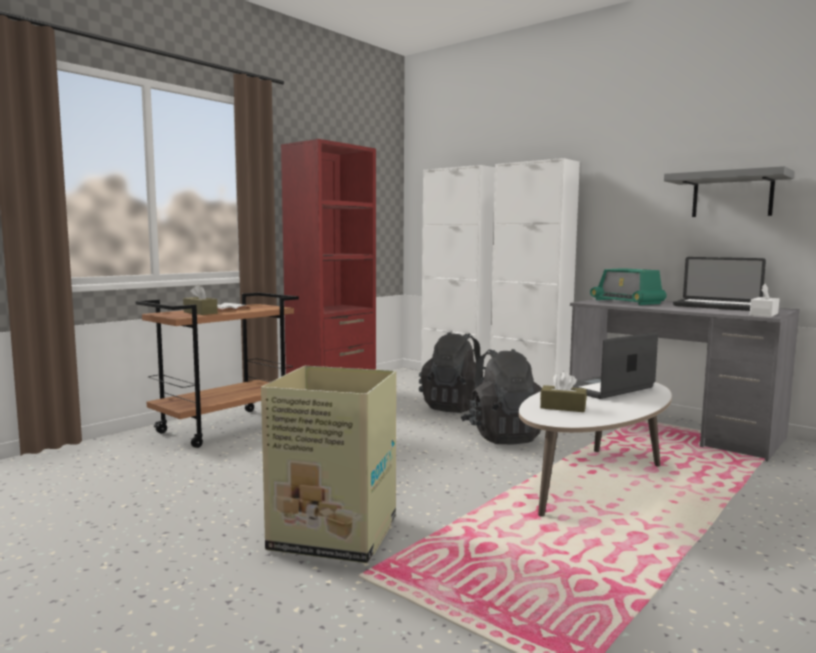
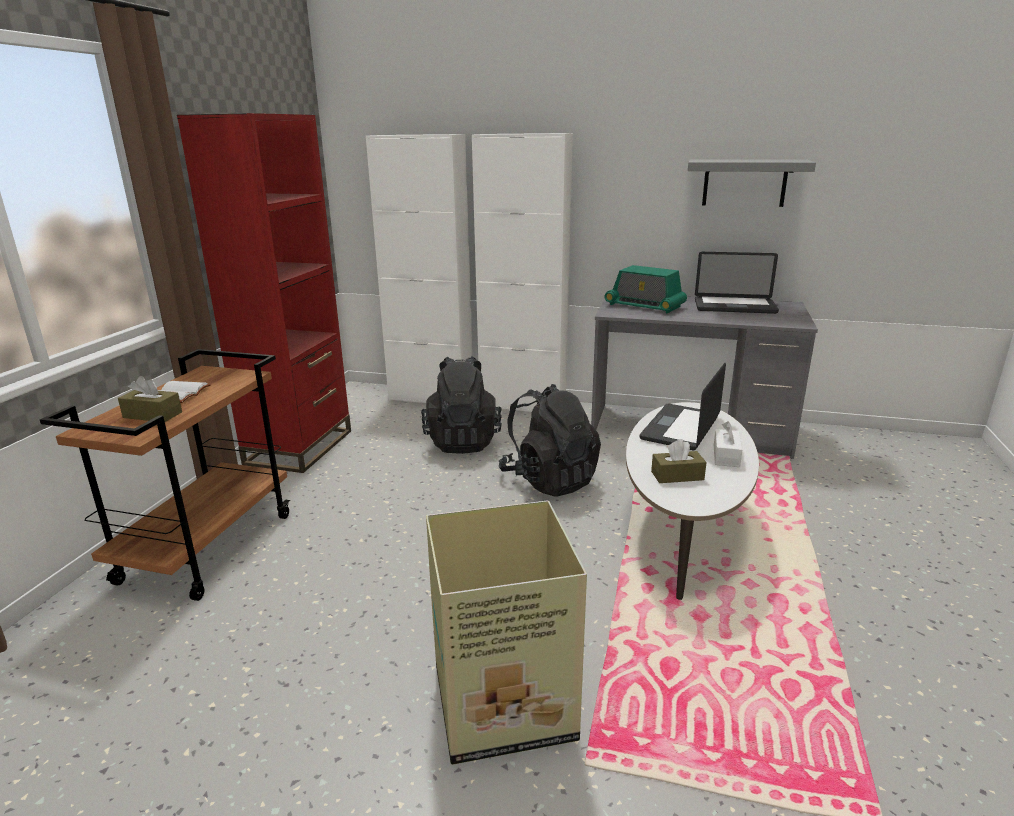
camera: 25 degrees left, 15 degrees up
white tissue box [750,284,779,317] -> white tissue box moved to [714,421,742,467]

